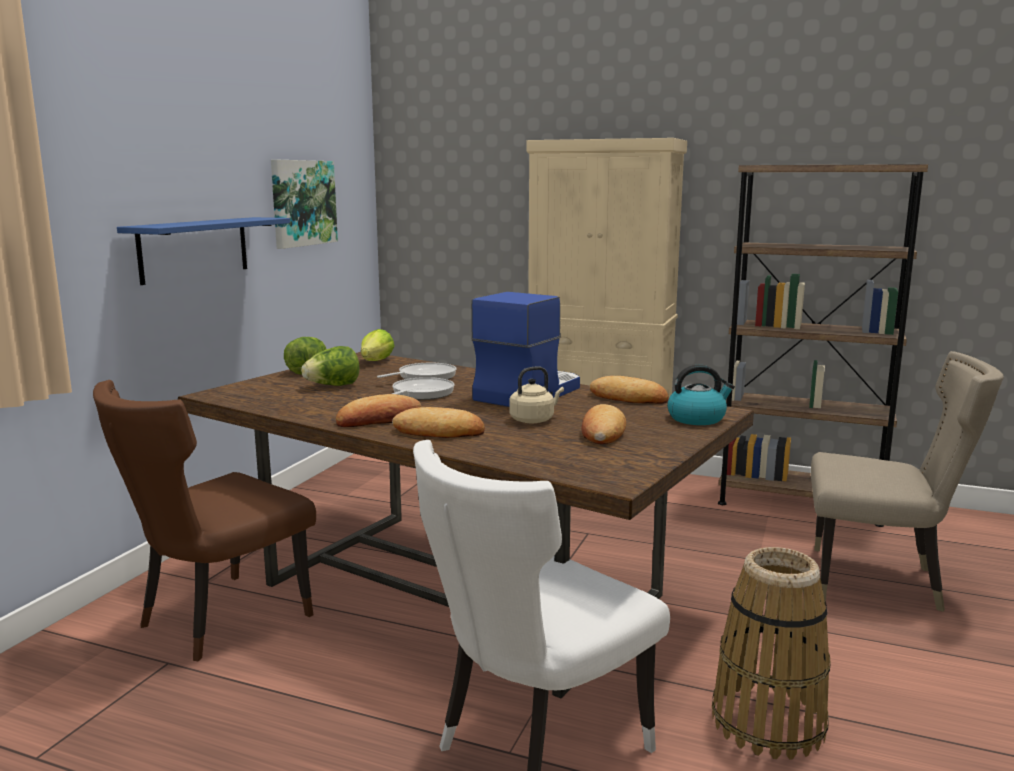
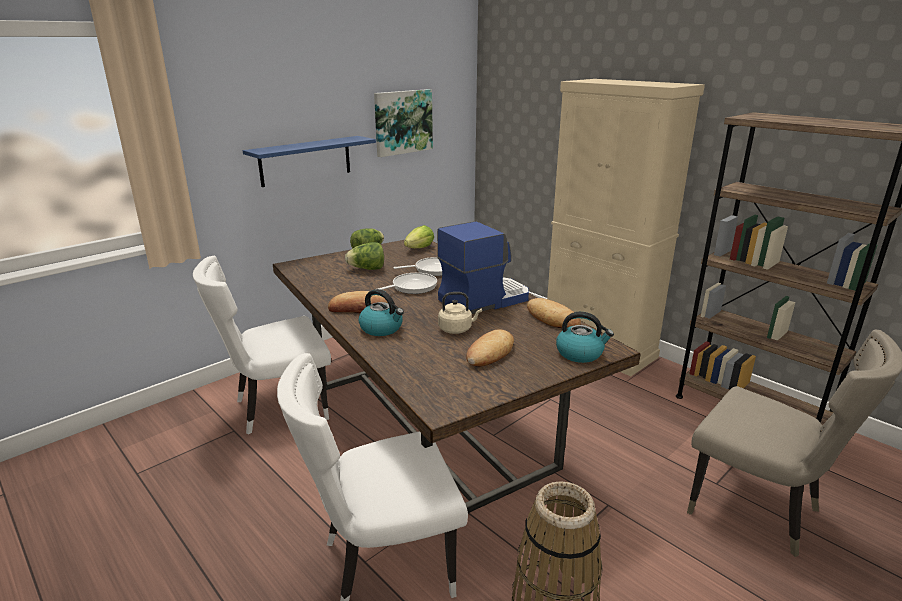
camera: 25 degrees right, 10 degrees up
brown chair [93,380,316,661] -> white chair [193,256,331,435]
bread [392,407,485,438] -> kettle [359,289,404,336]

